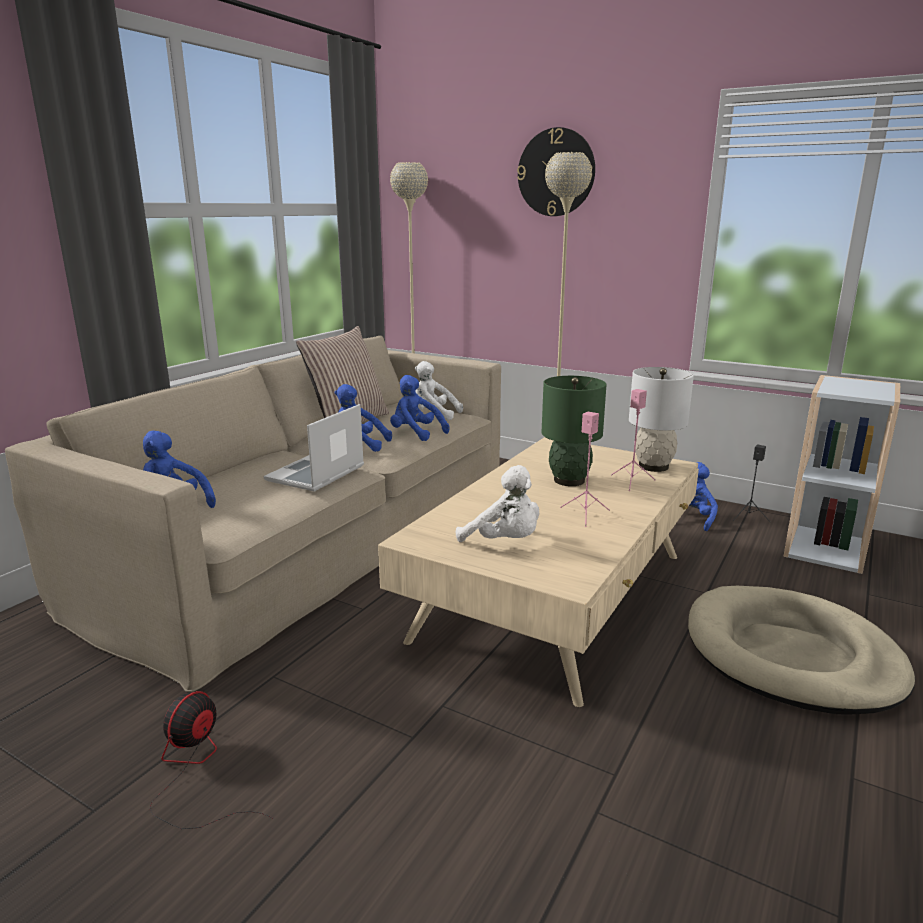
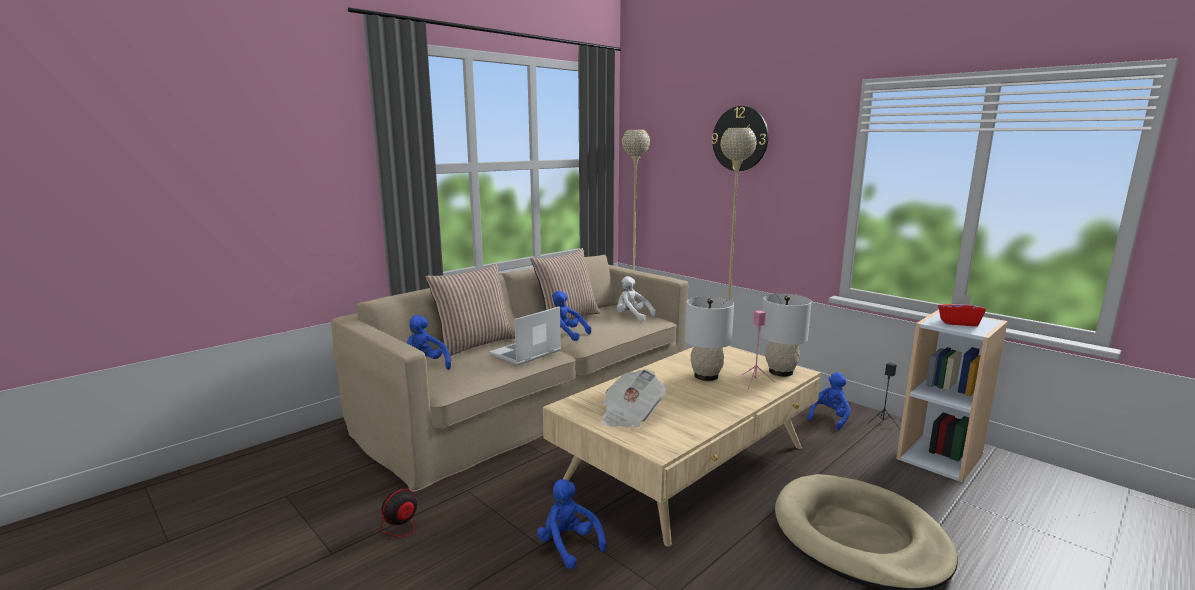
camera: 15 degrees right, 5 degrees down
blue plush toy [390,375,449,441] -> blue plush toy moved to [537,479,607,569]
white plush toy [456,465,539,542] -> newspaper [601,369,666,428]
green table lamp [542,376,607,486] -> white table lamp [685,296,734,381]
pink speaker [560,412,610,527] -> none
none -> pillow [425,263,515,356]
none -> red tissue box [938,294,986,326]

